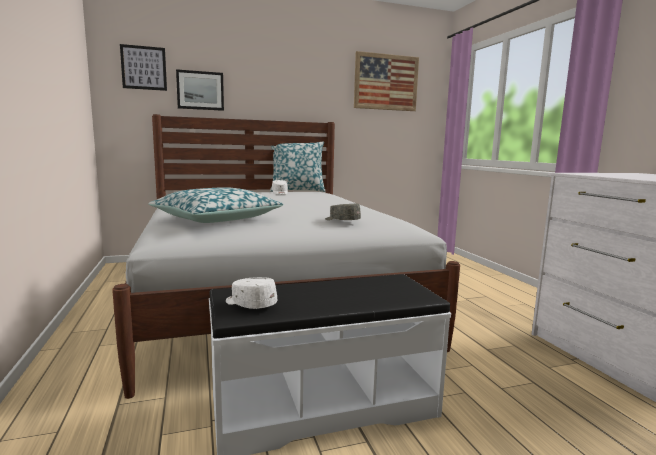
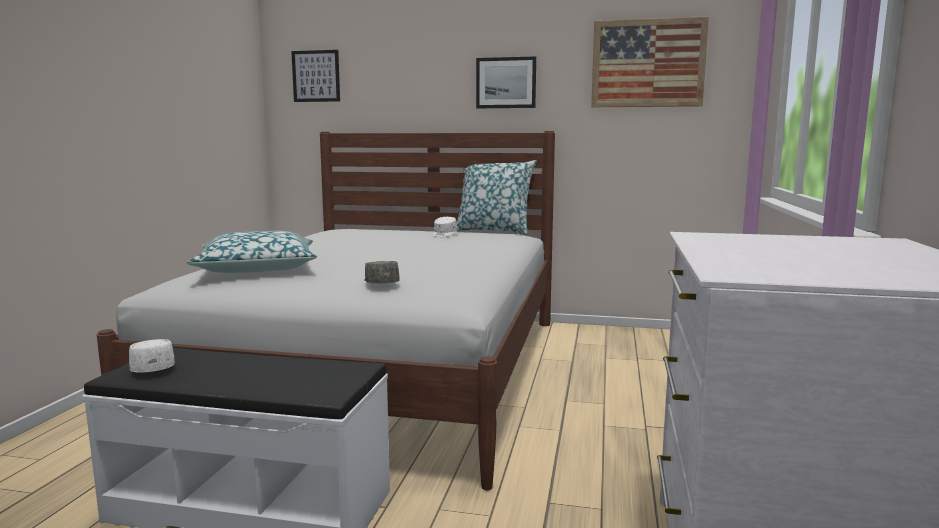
camera: 30 degrees right, 0 degrees up
picture [176,69,224,111] -> picture moved to [476,56,536,108]

